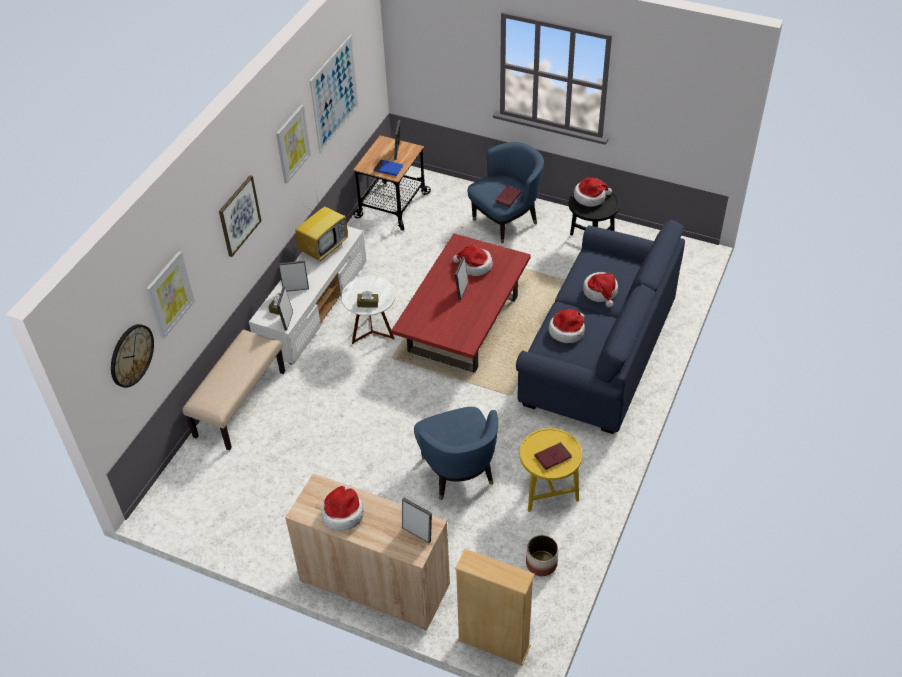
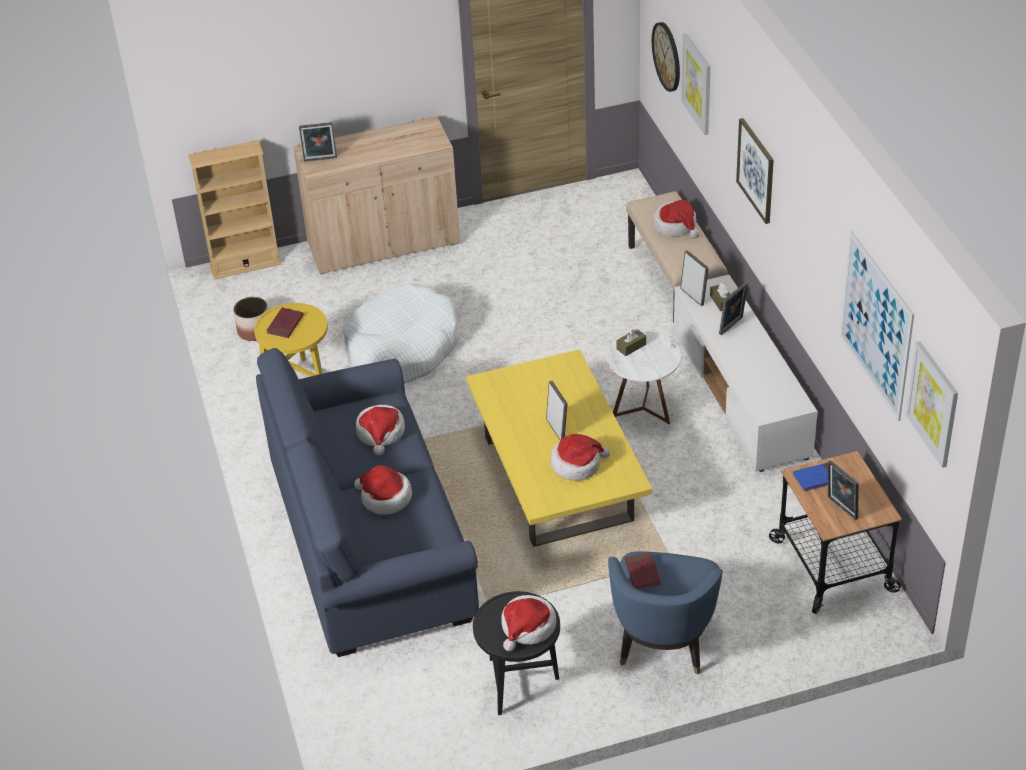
camera: 140 degrees right, 5 degrees down
picture [276,105,311,184] -> picture moved to [906,341,958,468]
television [295,194,348,261] -> none
hat [321,485,364,531] -> hat moved to [653,200,699,238]
red coffee table [391,233,531,373] -> yellow coffee table [466,349,652,547]
blue armchair [414,407,498,500] -> white dog bed [343,283,460,384]

